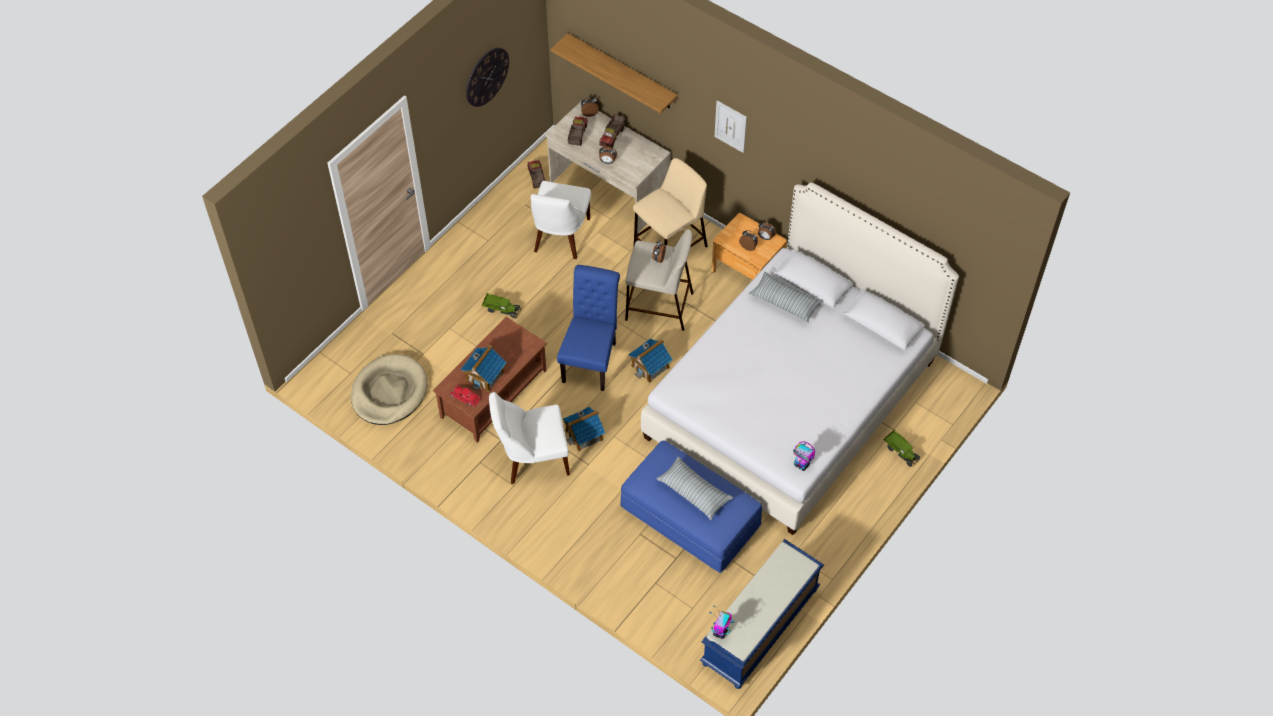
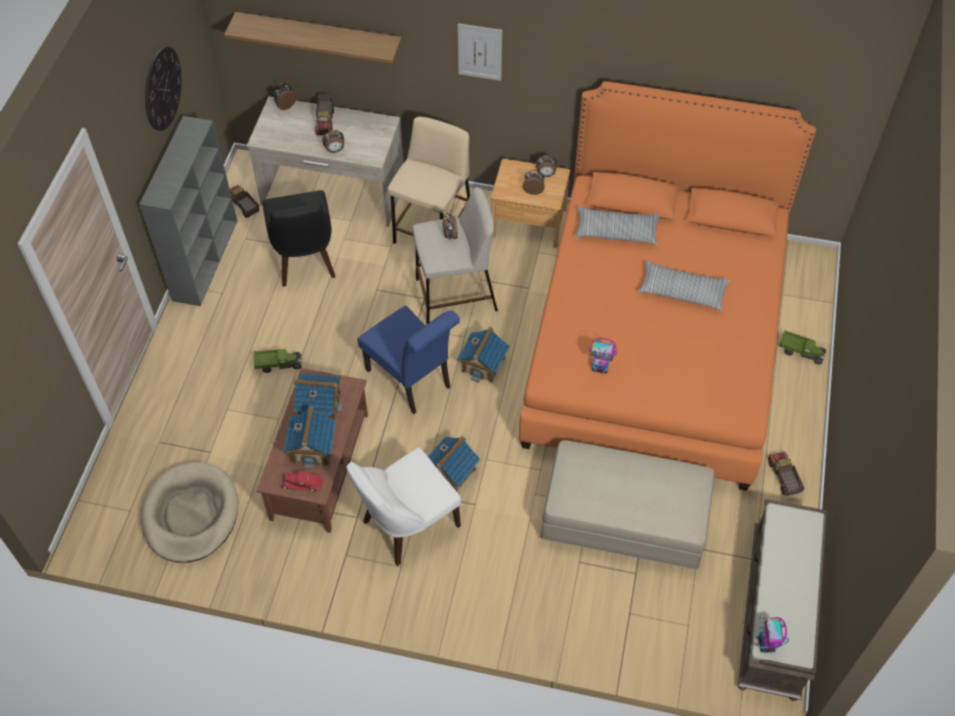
camera: 25 degrees left, 0 degrees up
white chair [531,181,591,259] -> black chair [263,190,336,287]
blue chair [557,265,620,391] -> blue chair turned 150 degrees clockwise [357,306,460,414]
toy truck [568,116,588,146] -> toy truck moved to [768,451,805,496]
blue ottoman [621,441,762,573] -> beige ottoman [541,440,715,570]
white bed [641,182,959,535] -> orange bed [519,81,816,491]
pillow [656,457,733,520] -> pillow moved to [638,261,730,311]
blue bench [700,539,824,689] -> brown bench [738,499,827,701]
toy robot [793,441,815,471] -> toy robot moved to [590,338,617,373]
none -> grey bookcase [139,116,237,306]
none -> toy house [294,373,344,420]

